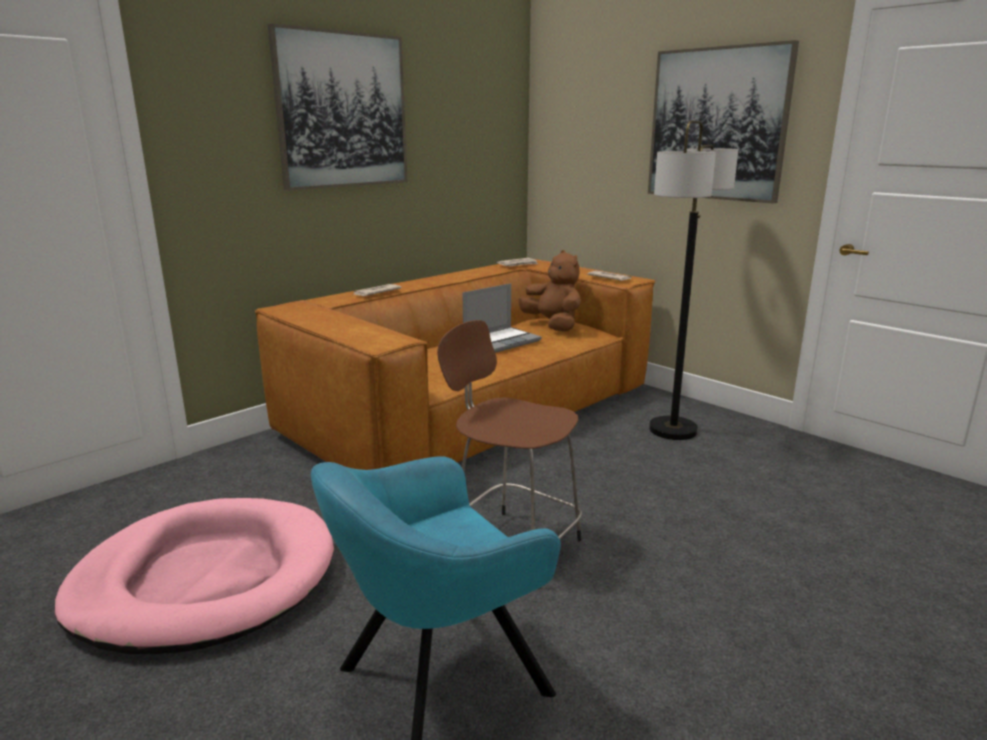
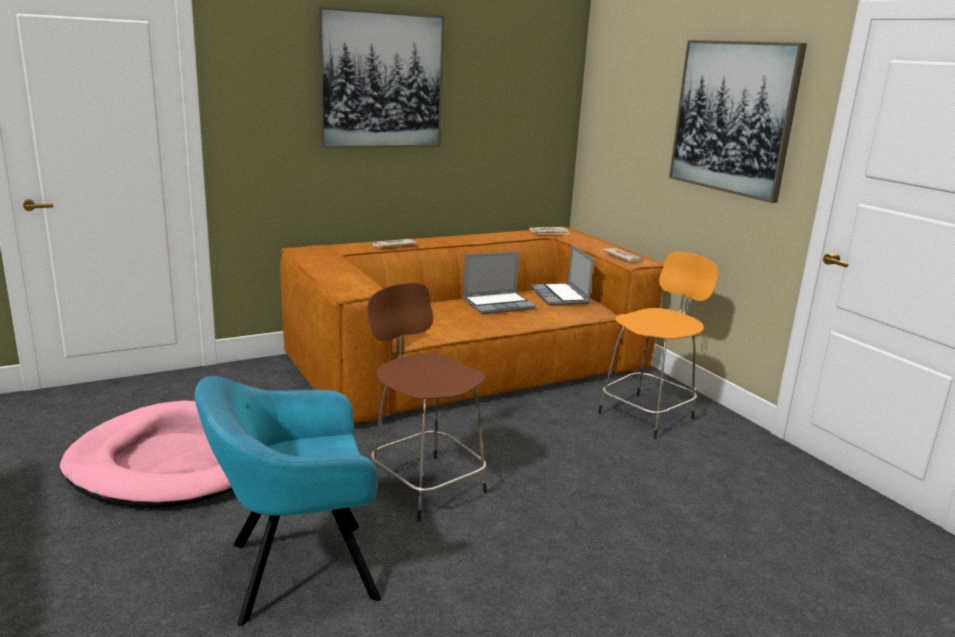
camera: 15 degrees right, 0 degrees up
brown plush toy [518,250,581,331] -> laptop [530,244,594,305]
floor lamp [649,120,738,440] -> orange stool [598,252,719,439]

